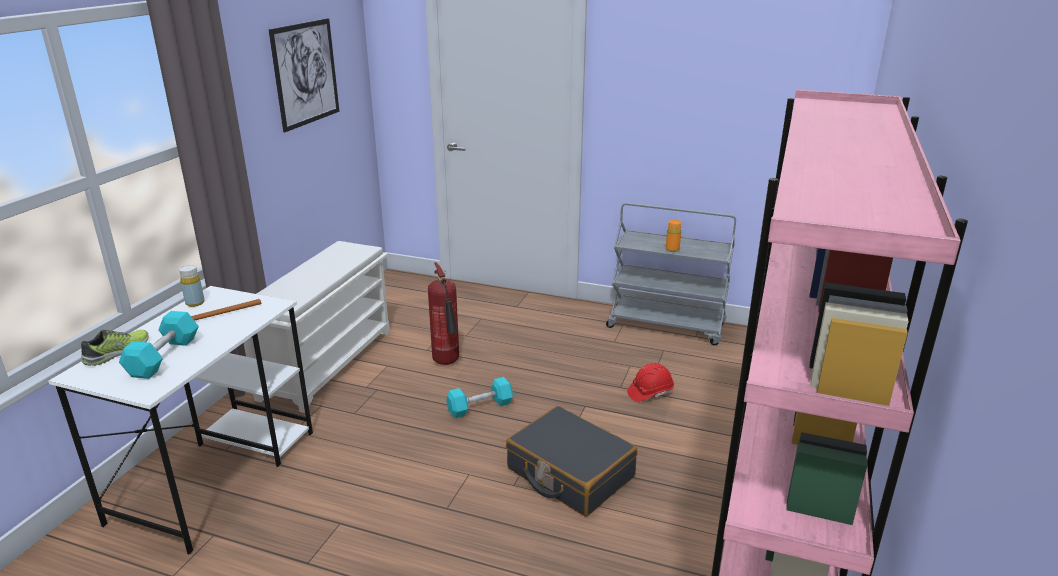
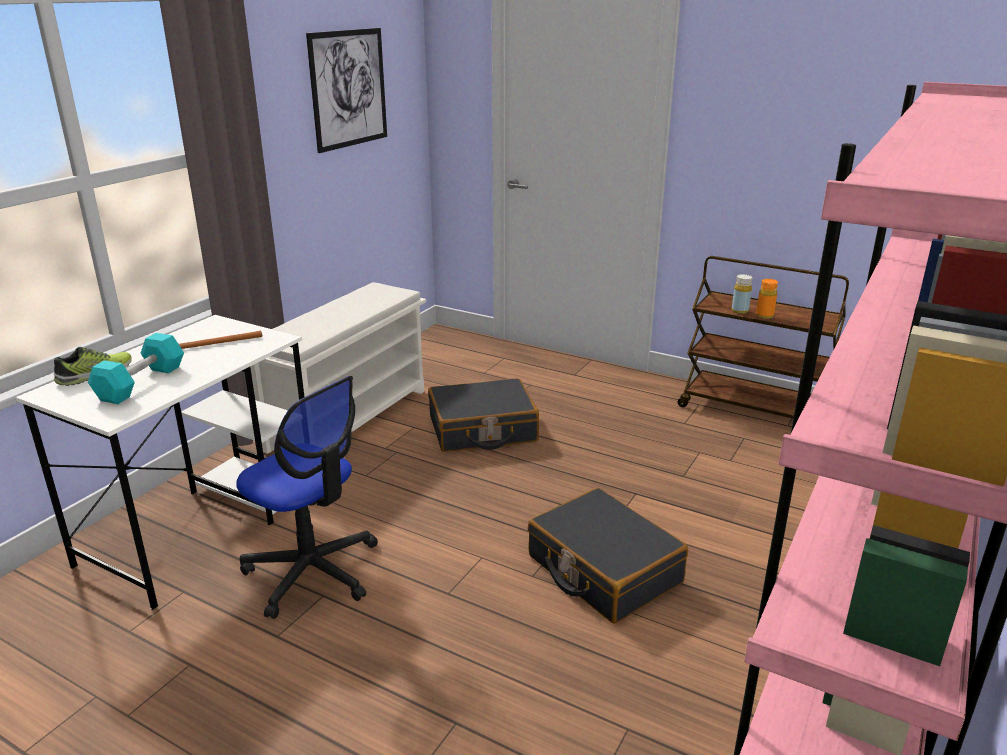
camera: 10 degrees right, 0 degrees up
yellow bottle [179,265,205,307] -> yellow bottle moved to [732,274,752,314]
fire extinguisher [428,262,459,365] -> black suitcase [428,378,539,452]
turquoise dumbbell [446,377,513,418] -> none
grey cart [606,203,736,345] -> brown cart [678,256,849,418]
red hard hat [627,363,674,402] -> none
none -> office chair [236,376,378,619]

